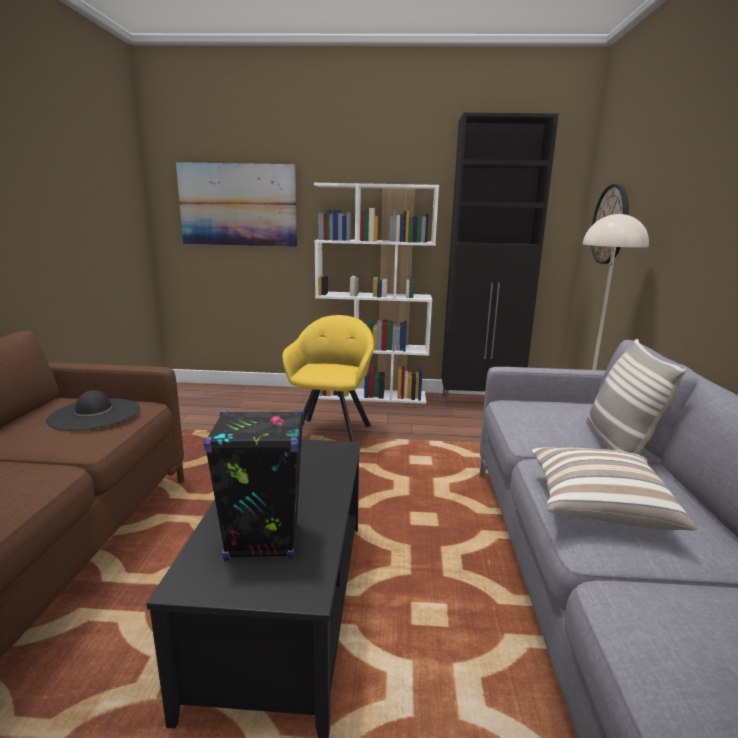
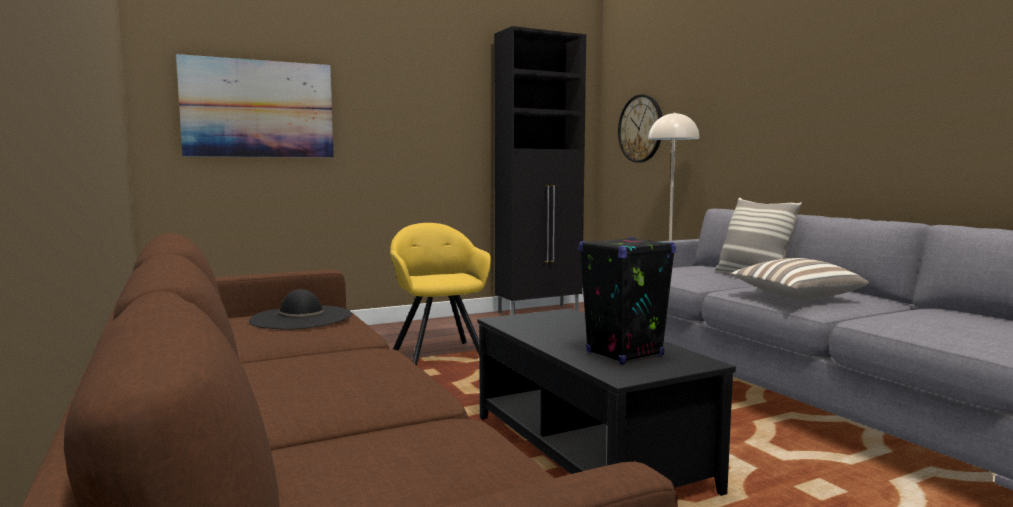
camera: 30 degrees left, 10 degrees down
white bookcase [314,183,439,404] -> none

